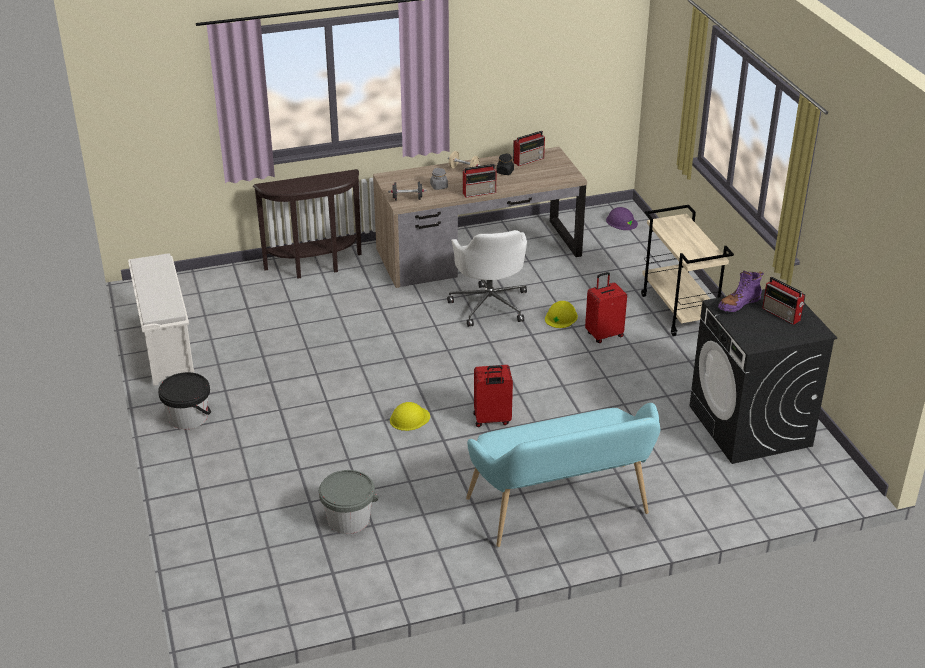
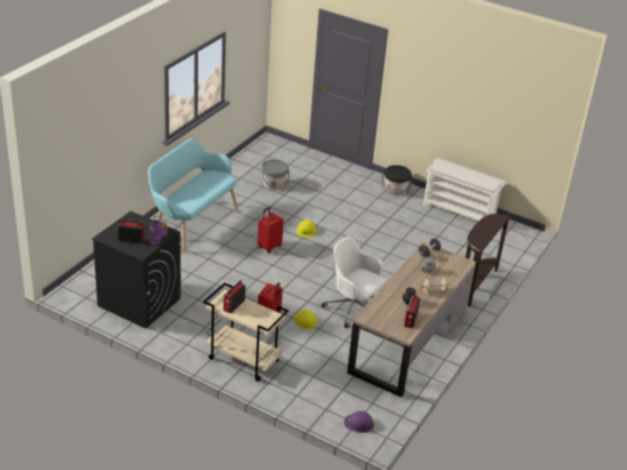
camera: 135 degrees right, 0 degrees up
radio [463,164,497,198] -> radio moved to [223,280,246,313]

